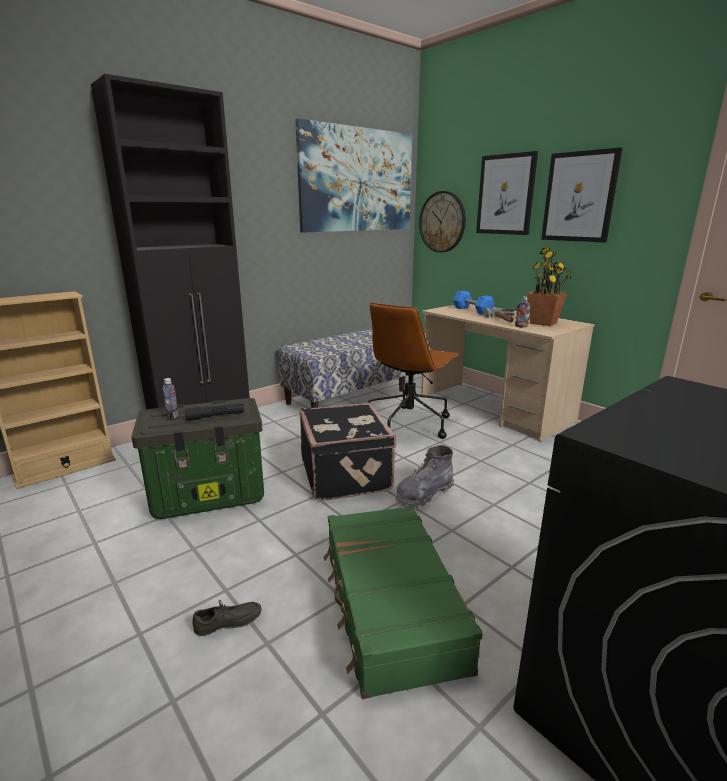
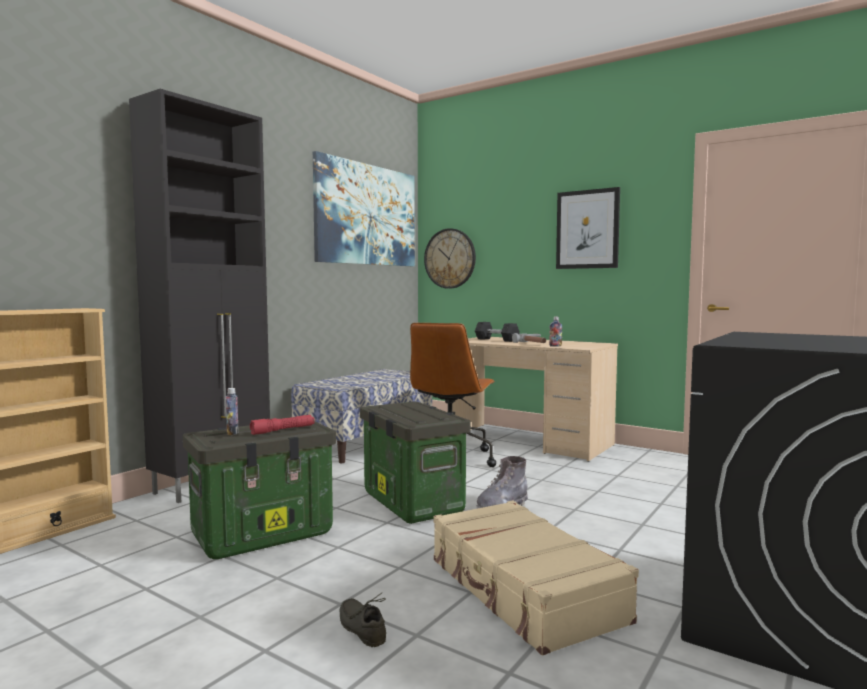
camera: 15 degrees left, 15 degrees down
black flashlight [185,403,244,421] -> red flashlight [250,415,315,435]
grey shoe [193,600,262,636] -> grey shoe turned 90 degrees counterclockwise [340,593,386,647]
black suitcase [300,403,396,501] -> storage box [360,402,471,524]
green suitcase [323,505,483,699] -> beige suitcase [433,500,639,655]
blue dumbbell [453,291,495,315] -> black dumbbell [475,322,520,342]
picture [476,151,538,235] -> none
potted plant [527,248,572,326] -> none

